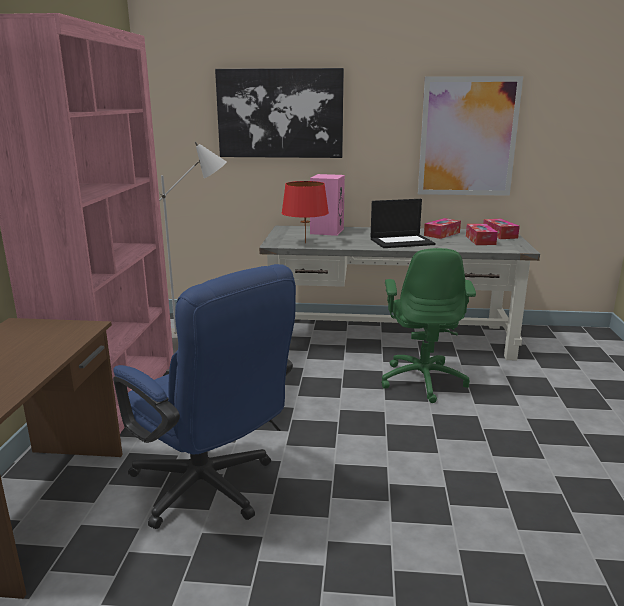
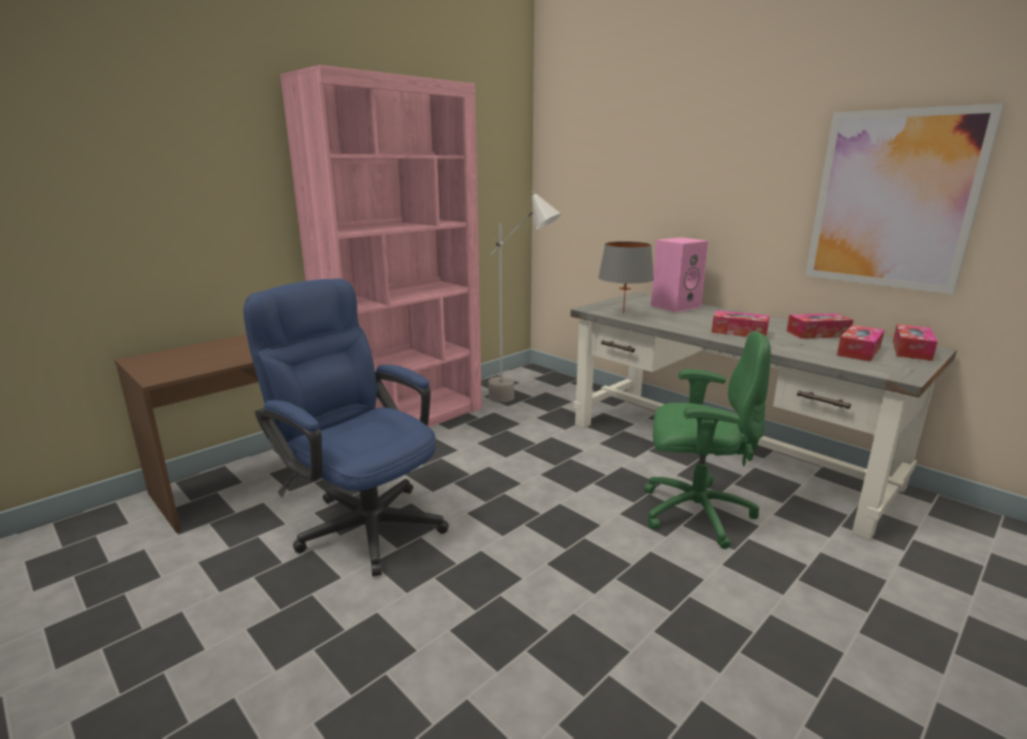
camera: 40 degrees right, 0 degrees up
blue office chair [113,264,296,529] -> blue office chair turned 135 degrees clockwise [243,278,449,576]
picture [215,68,344,158] -> none
red table lamp [282,181,329,243] -> grey table lamp [598,241,654,314]
laptop [371,199,435,248] -> tissue box [711,310,770,337]
green office chair [381,248,476,403] -> green office chair turned 120 degrees counterclockwise [644,331,771,549]

